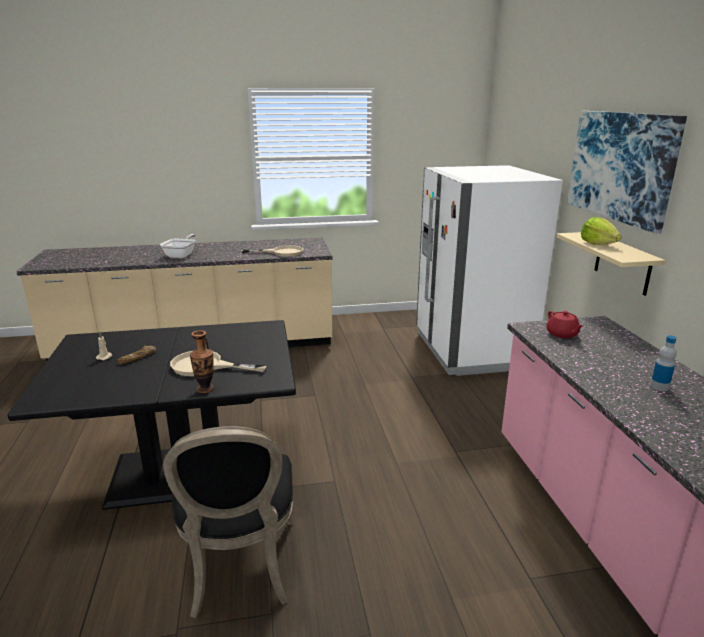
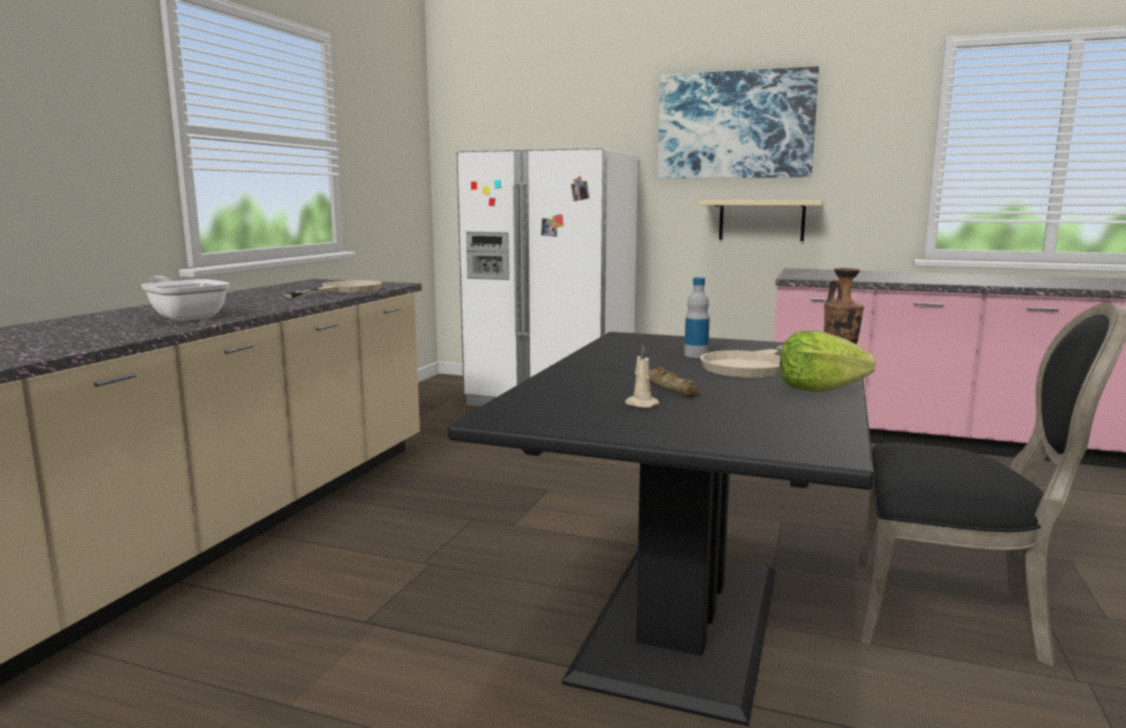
camera: 60 degrees left, 10 degrees down
red teapot [546,311,583,338] -> none
lettuce [581,217,622,245] -> lettuce moved to [780,331,876,392]
bottle [650,335,677,391] -> bottle moved to [684,277,710,358]

